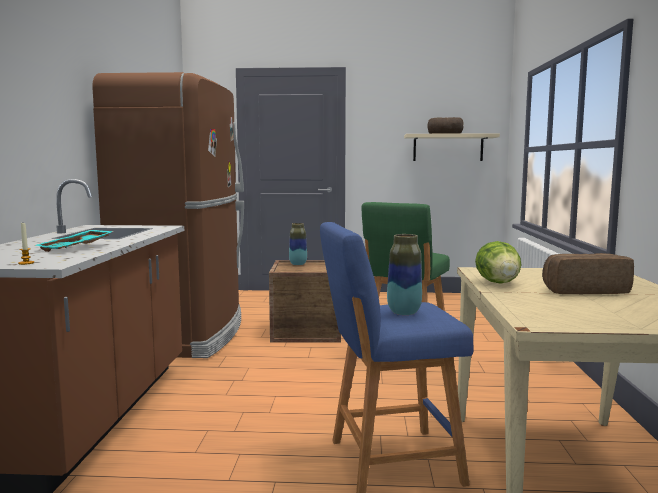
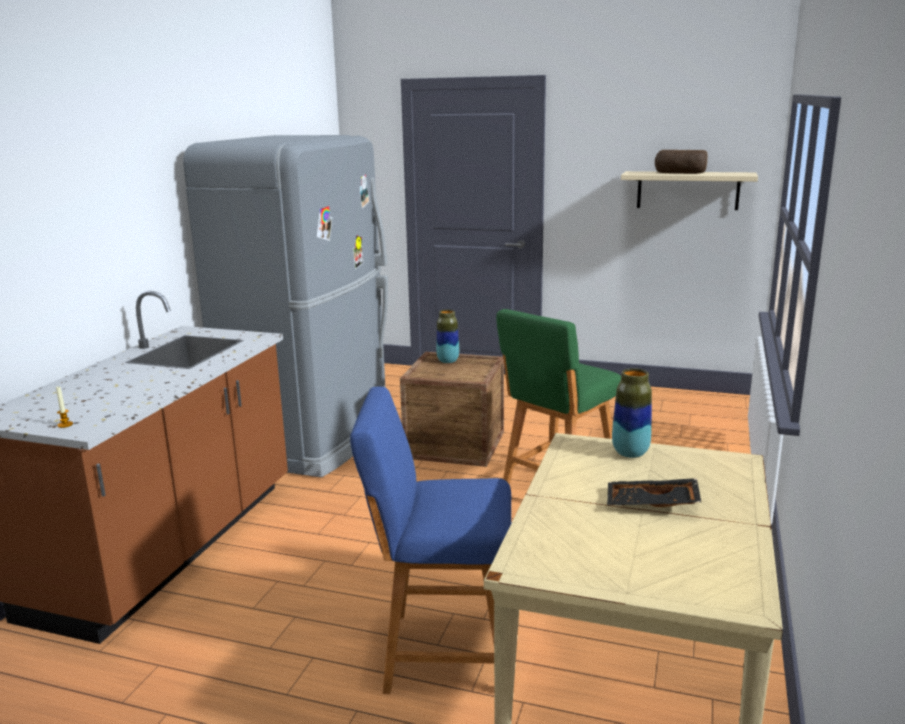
camera: 15 degrees right, 10 degrees up
turquoise tray [34,230,114,252] -> none
brown fridge [92,72,244,358] -> grey fridge [183,135,388,477]
vase [387,234,422,315] -> vase moved to [612,368,652,458]
lettuce [475,241,521,284] -> none
bread [542,253,634,294] -> black tray [607,478,701,507]

